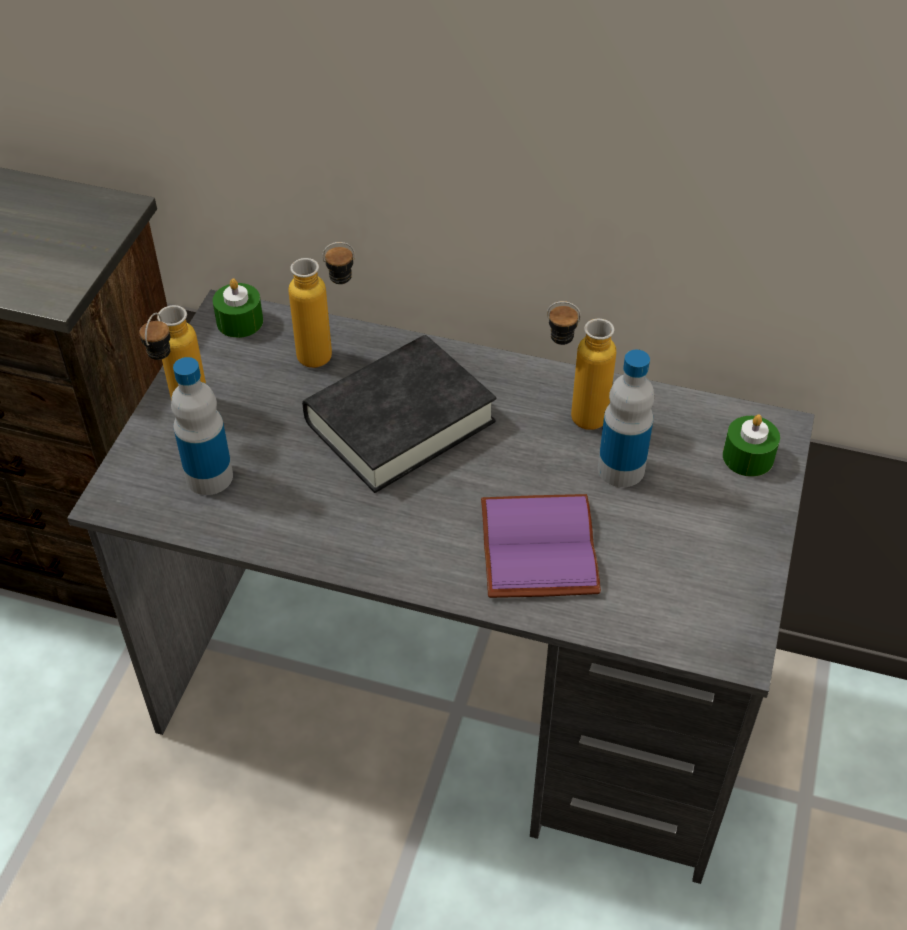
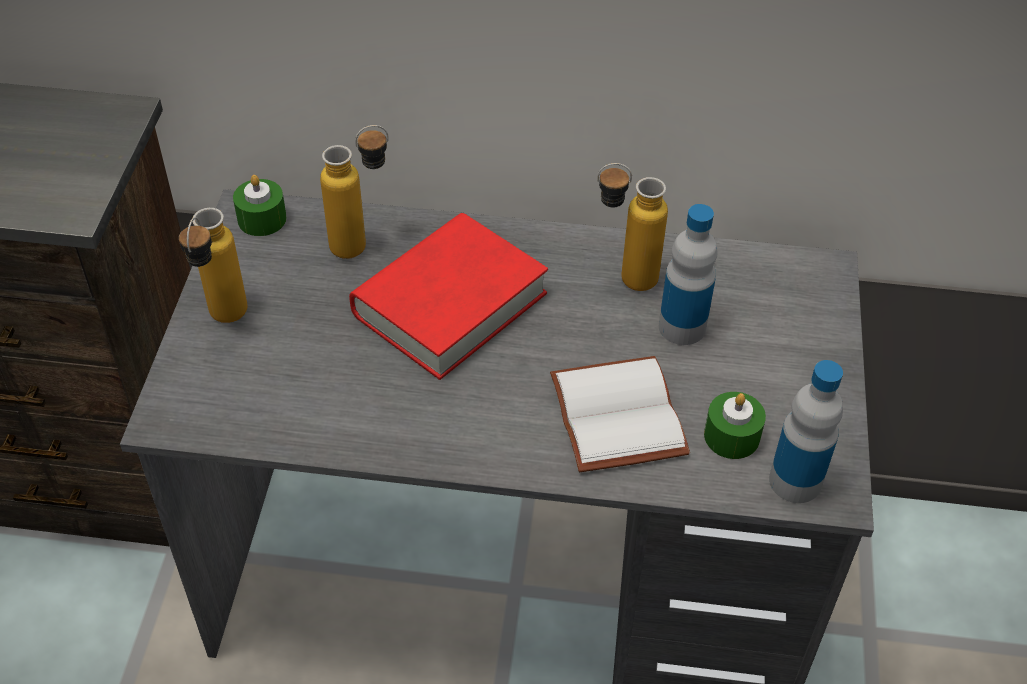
camera: 10 degrees left, 0 degrees up
bottle [171,357,233,495] -> bottle moved to [769,360,843,503]
black book [302,335,496,493] -> red book [349,213,548,380]
purple book [481,494,601,598] -> white book [550,356,690,472]
green candle [723,414,780,477] -> green candle moved to [704,392,766,459]

